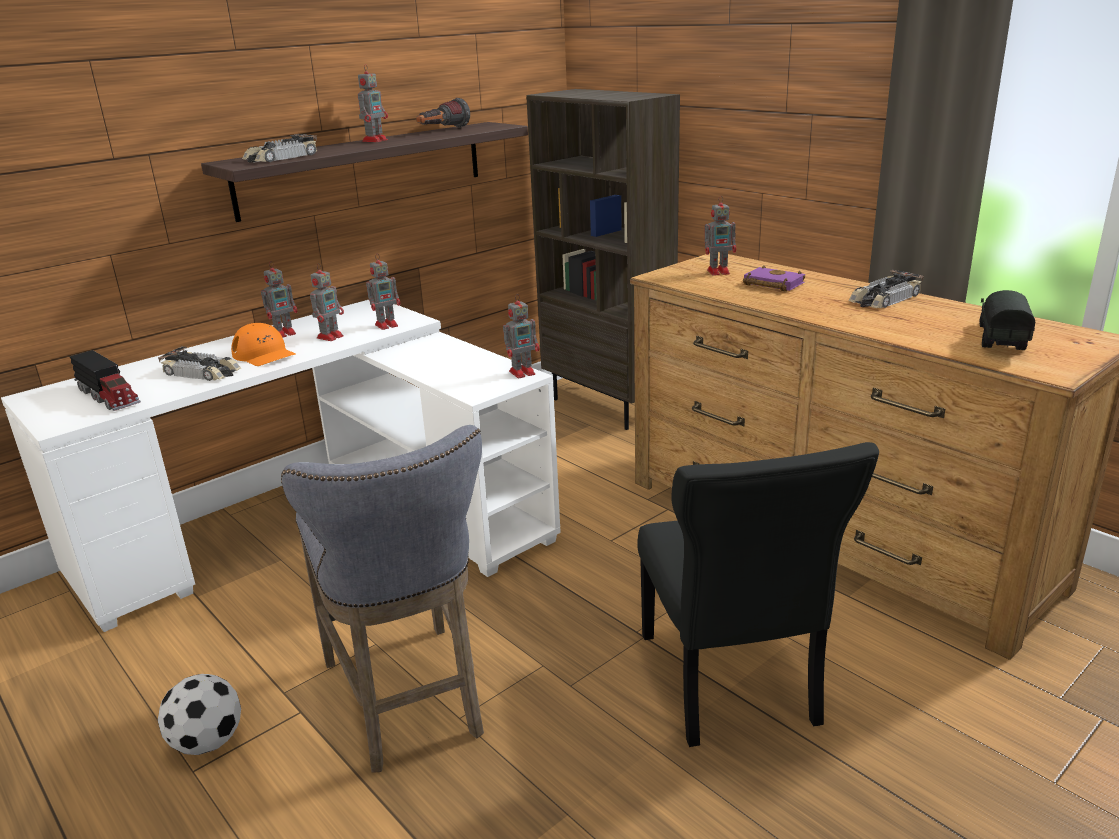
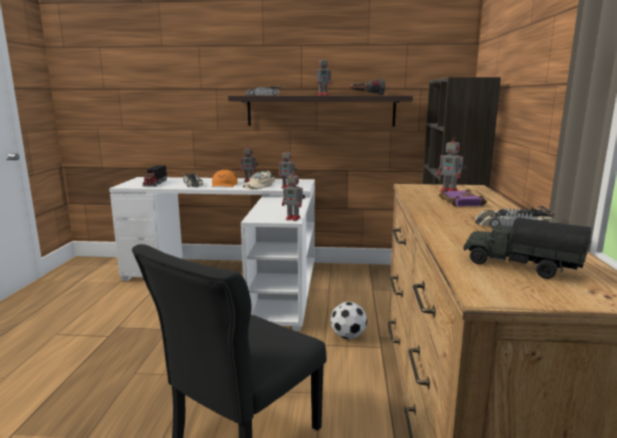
camera: 45 degrees right, 10 degrees down
football [158,674,241,755] -> football moved to [330,302,367,339]
grey stool [281,425,484,773] -> none
toy robot [310,263,344,341] -> beige cap [243,171,275,189]
toy truck [980,290,1035,350] -> toy truck turned 120 degrees counterclockwise [463,217,591,279]

